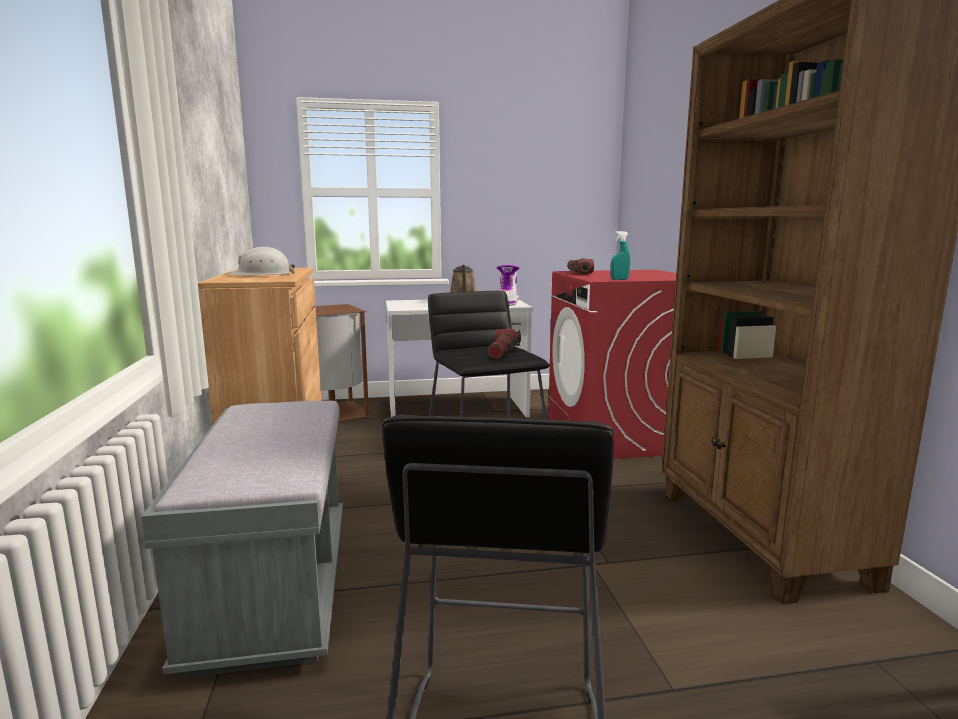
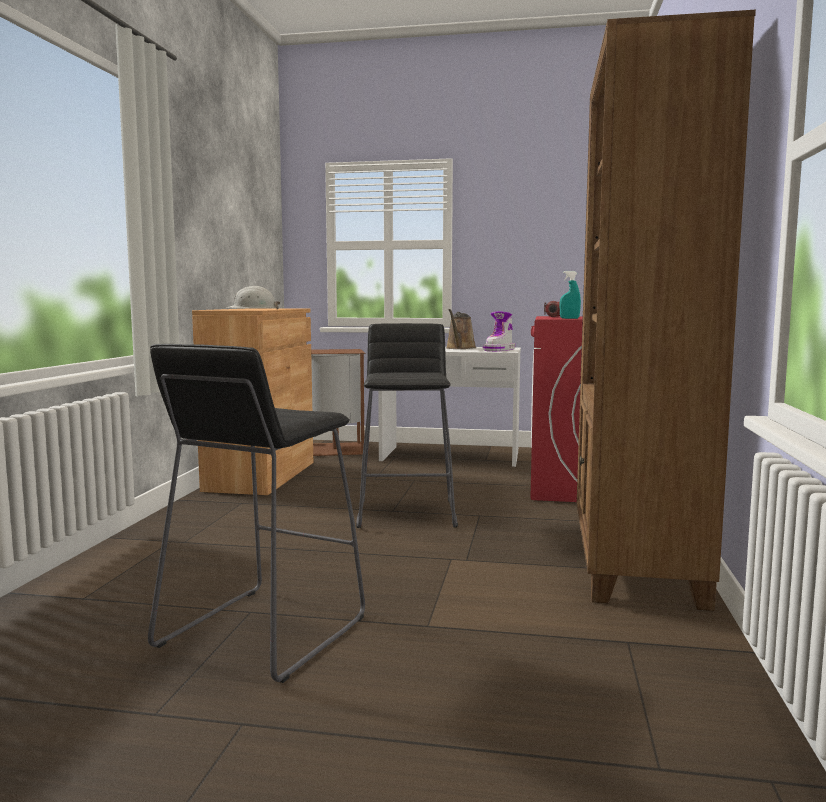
camera: 20 degrees right, 5 degrees down
grey bench [141,400,343,678] -> none
flashlight [488,328,521,358] -> none

